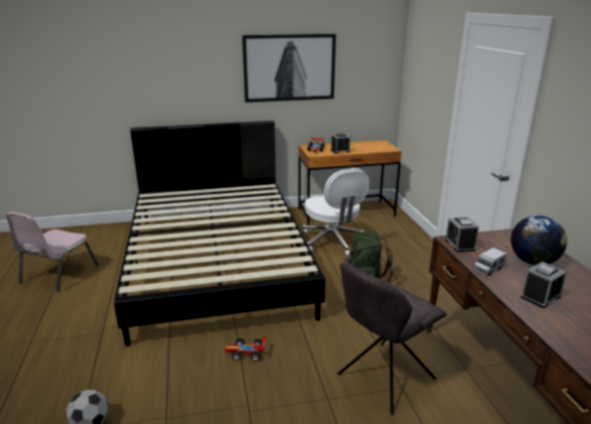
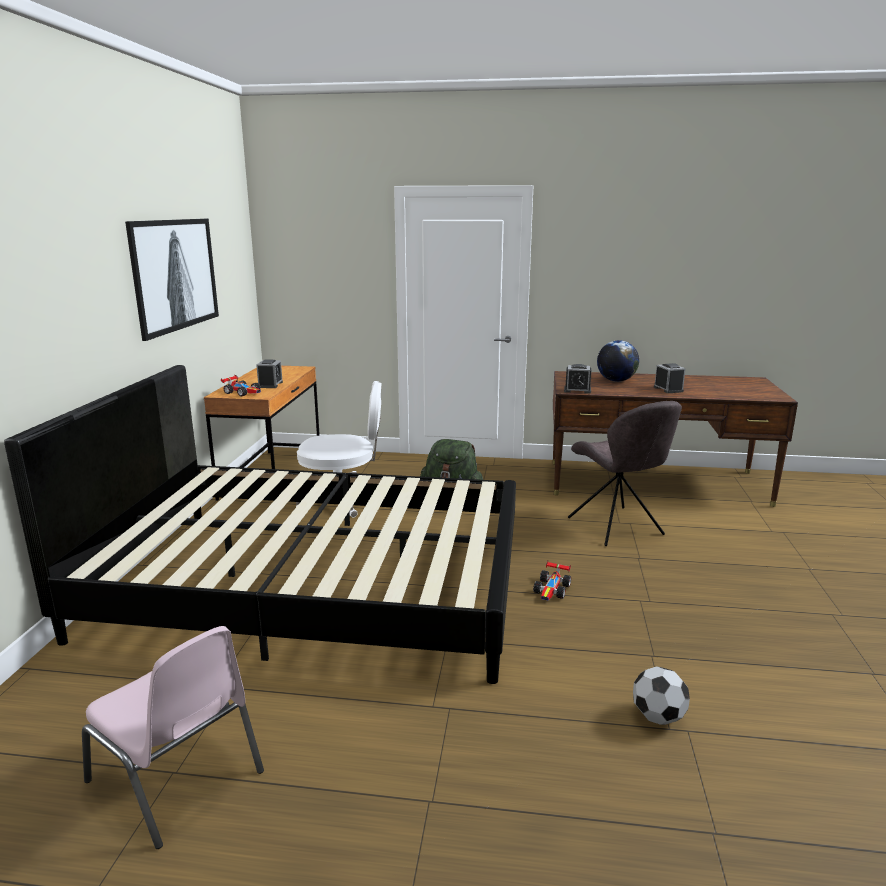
camera: 70 degrees left, 5 degrees down
toy truck [473,248,507,276] -> none

